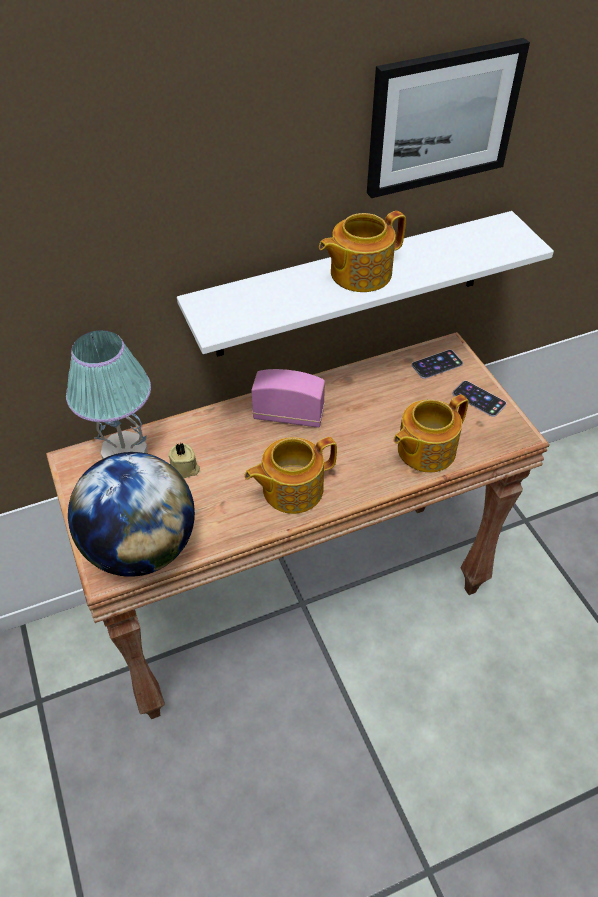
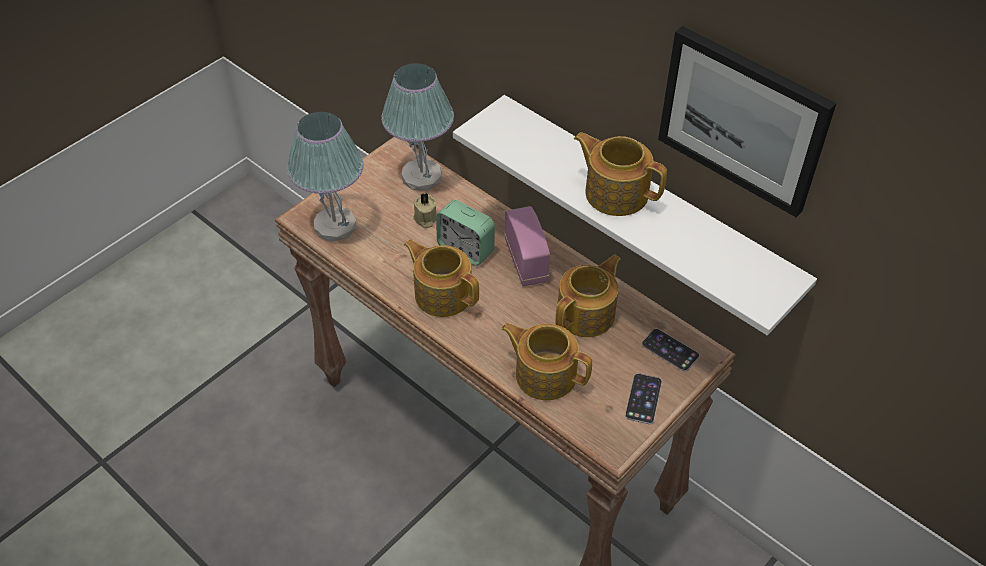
camera: 65 degrees right, 0 degrees up
globe [68,452,195,577] -> table lamp [287,112,364,242]
none -> alarm clock [436,200,495,266]
none -> teapot [555,254,621,337]

